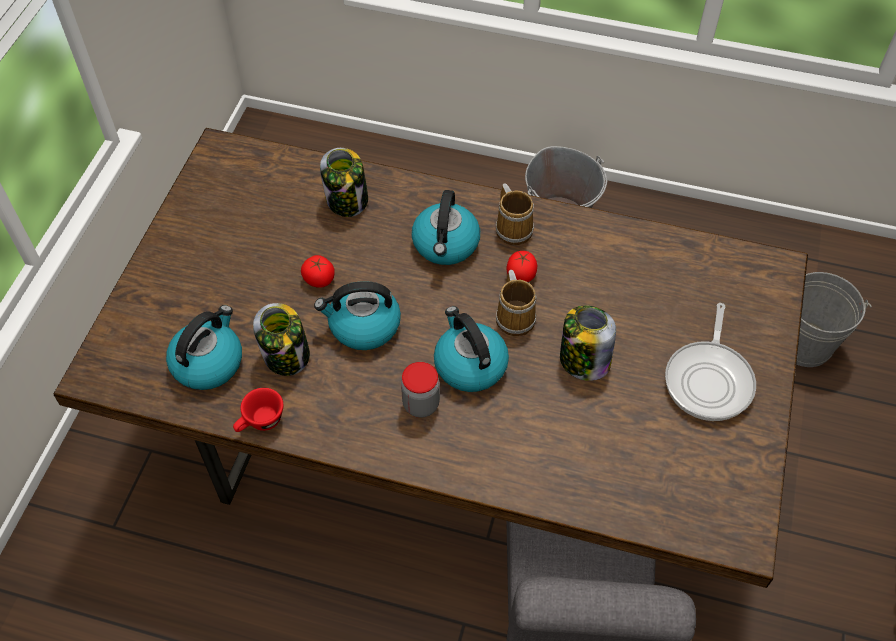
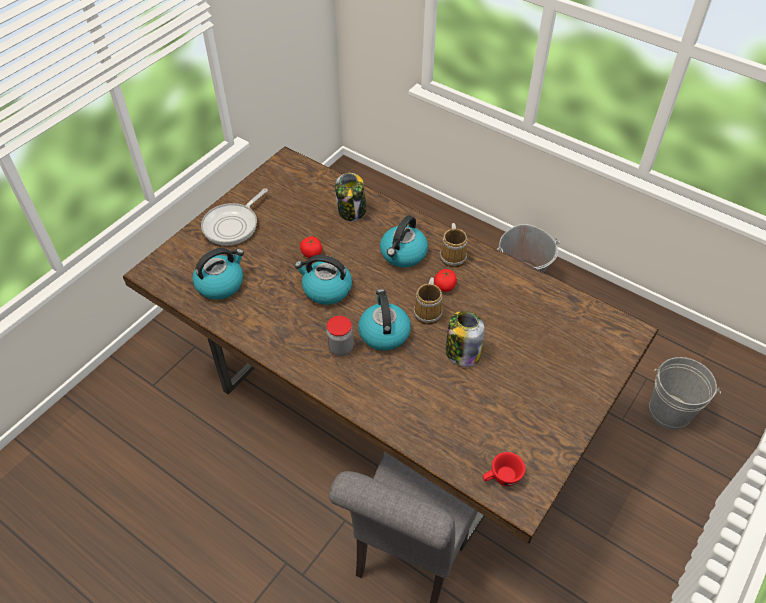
camera: 20 degrees right, 5 degrees down
red cup [233,388,283,432] -> red cup moved to [483,452,525,486]
jar [253,303,310,376] -> none
frying pan [665,303,756,421] -> frying pan moved to [201,188,268,246]

